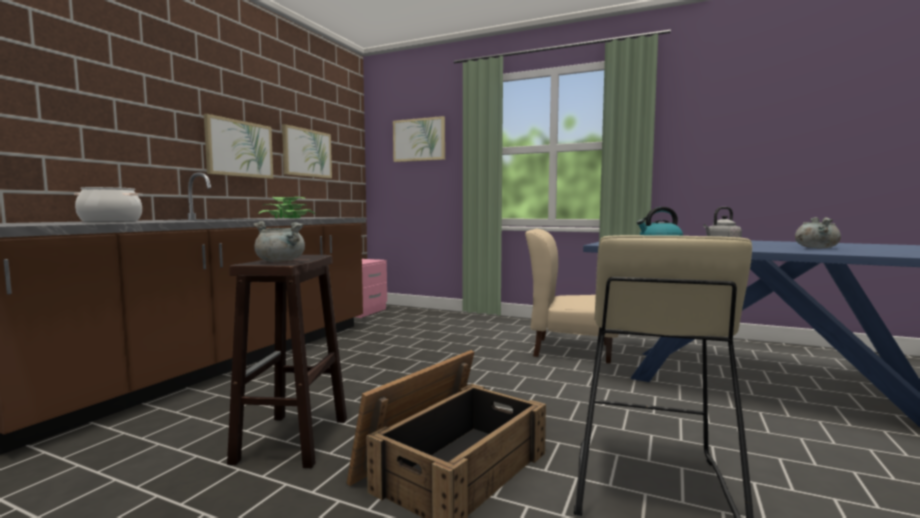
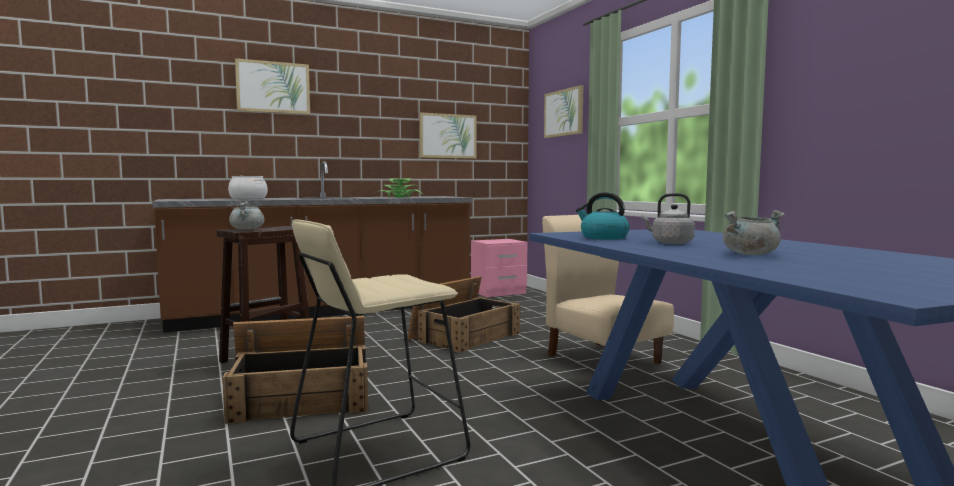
camera: 40 degrees right, 0 degrees up
picture [204,114,273,179] -> picture moved to [235,58,310,115]
none -> crate [407,276,520,353]

